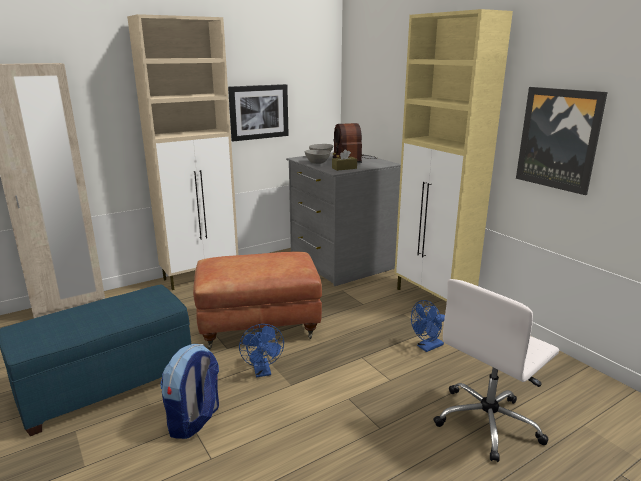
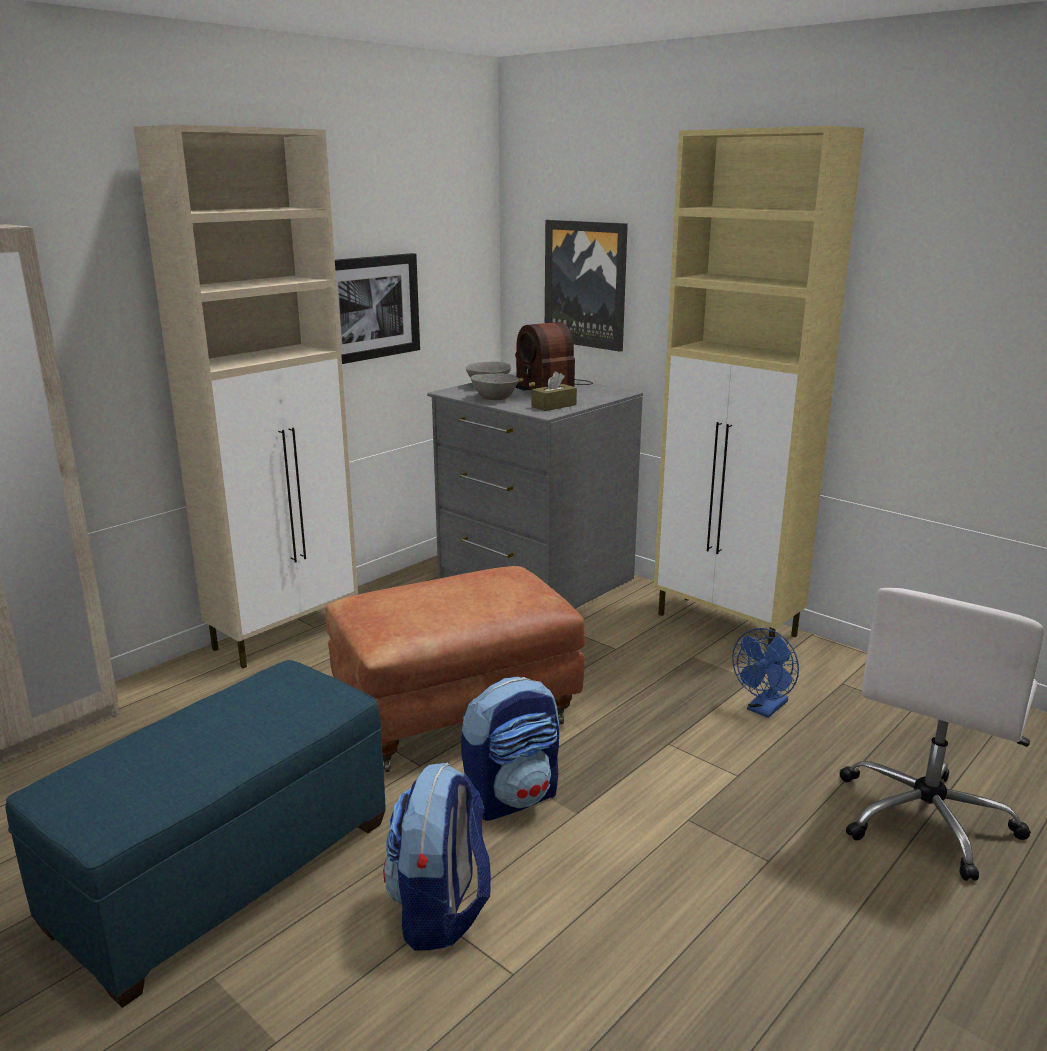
camera: 15 degrees left, 0 degrees up
blue fan [239,324,284,377] -> backpack [461,677,559,821]
picture [516,87,608,195] -> picture moved to [545,220,628,352]

